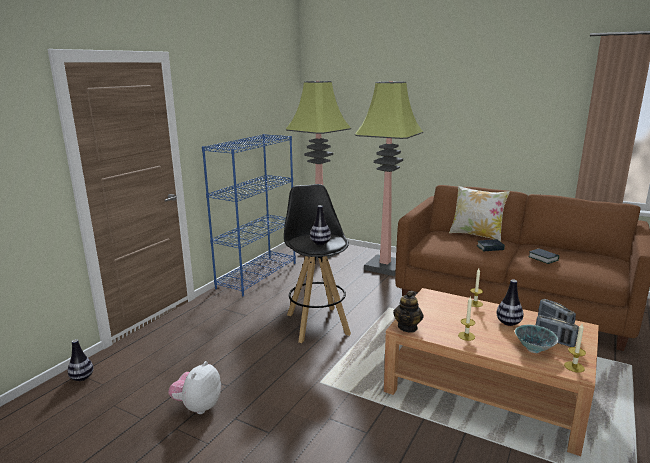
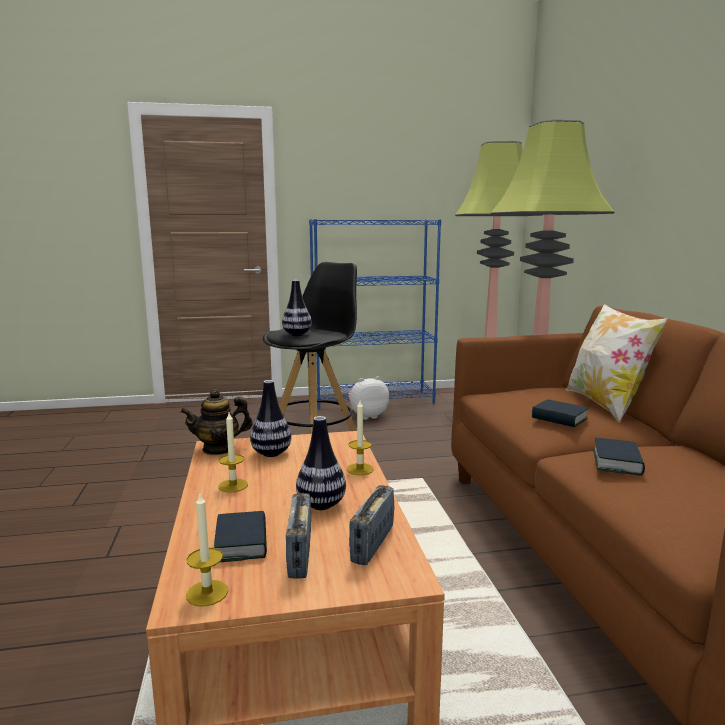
camera: 50 degrees right, 5 degrees down
vase [68,339,94,381] -> vase moved to [250,380,292,457]
plush toy [168,361,221,414] -> plush toy moved to [349,376,389,420]
bowl [515,325,558,353] -> book [214,511,267,562]

